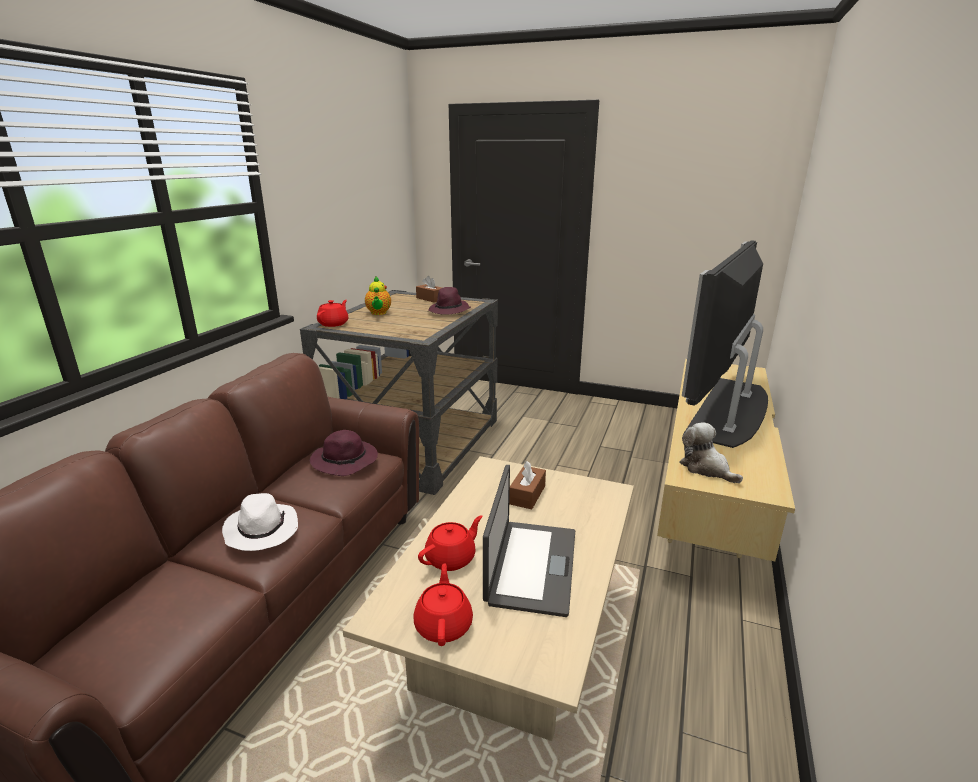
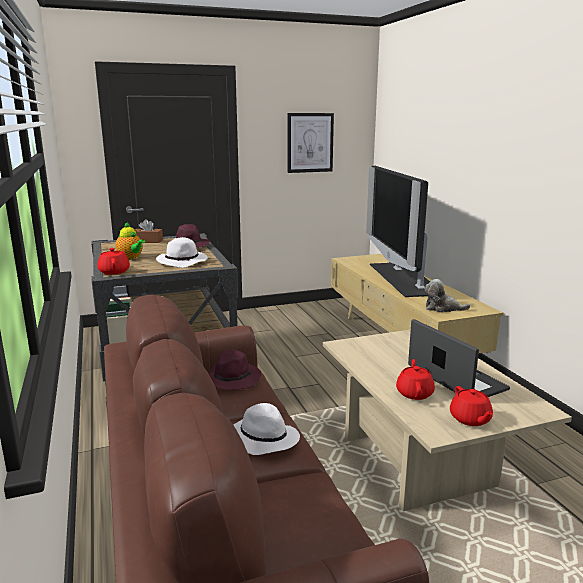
camera: 40 degrees left, 5 degrees down
red teapot [413,563,473,646] -> red teapot turned 150 degrees counterclockwise [450,386,493,426]
brown tissue box [509,461,546,509] -> none
none -> white hat [156,237,208,268]
none -> picture [287,113,334,173]

